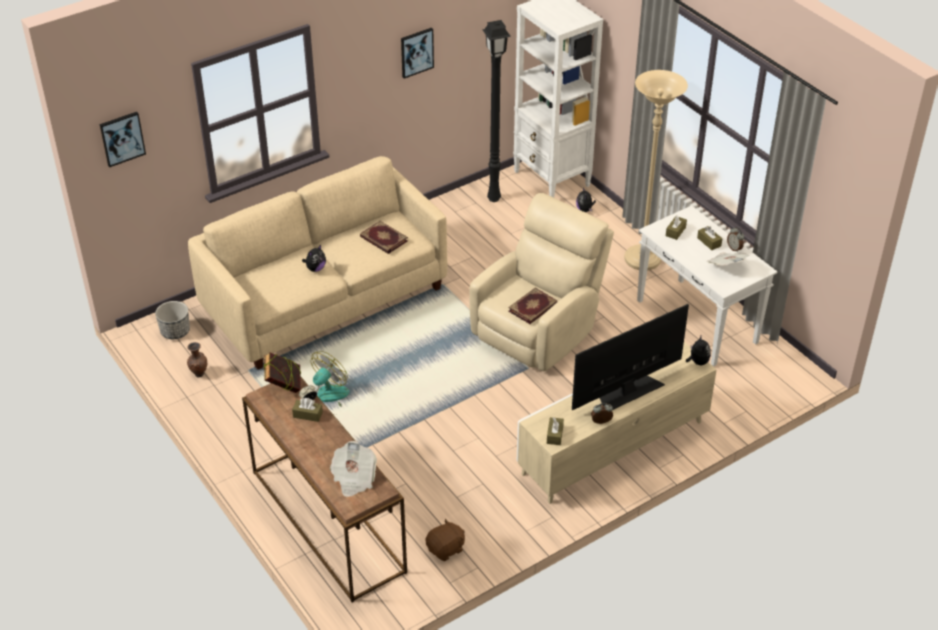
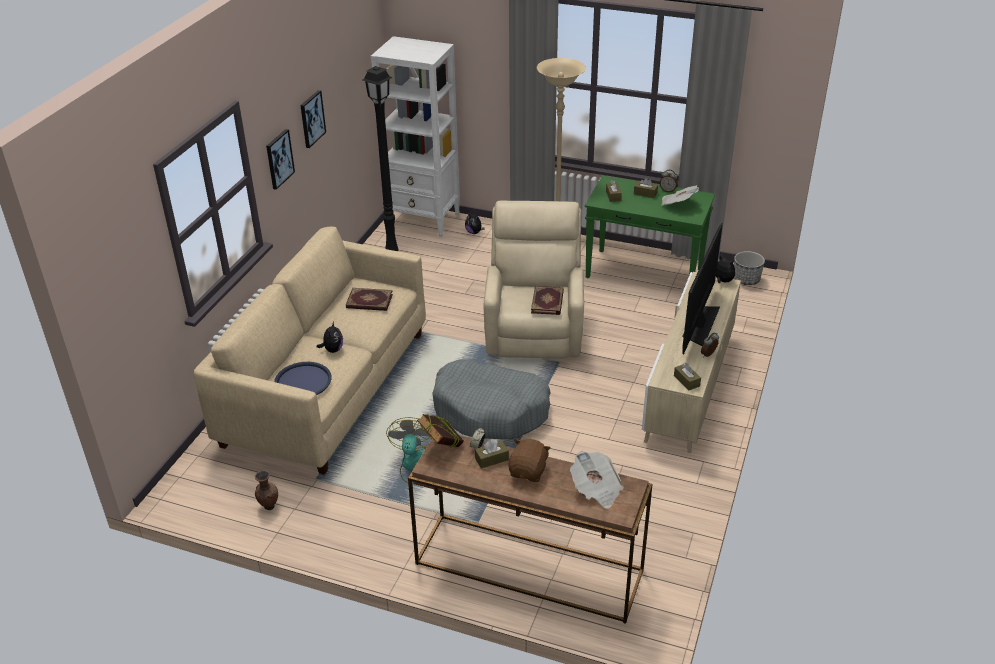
camera: 35 degrees left, 5 degrees down
picture [100,112,146,167] -> picture moved to [266,129,295,190]
planter [155,301,190,339] -> planter moved to [734,251,765,285]
brown plush toy [425,519,465,561] -> brown plush toy moved to [508,439,550,482]
white console table [637,205,777,366] -> green console table [585,175,715,278]
none -> blue tray [274,362,332,395]
none -> grey dog bed [432,359,551,439]

